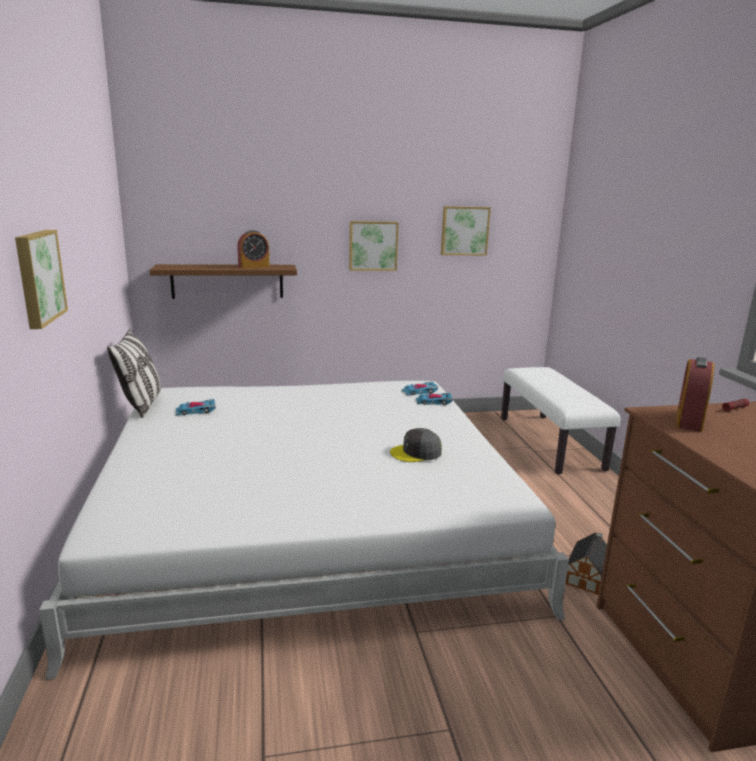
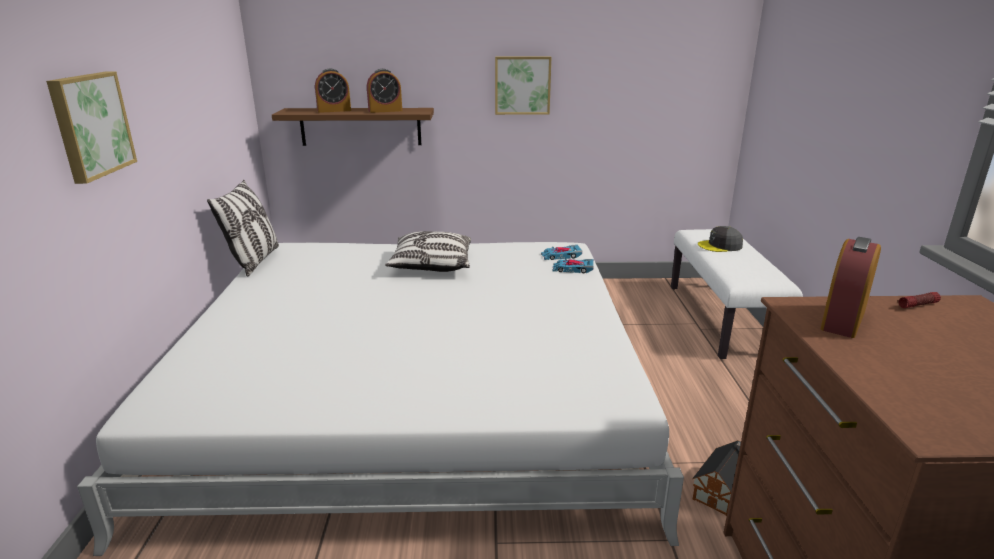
camera: 10 degrees right, 5 degrees up
toy car [176,399,216,415] -> none
grey cap [390,428,442,462] -> grey cap moved to [698,226,743,252]
picture [441,206,491,255] -> none
none -> alarm clock [315,69,351,113]
none -> pillow [385,231,471,272]

